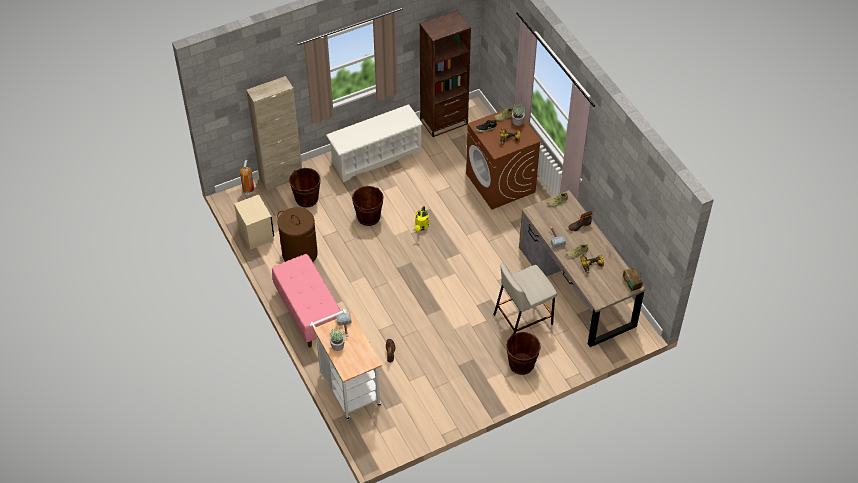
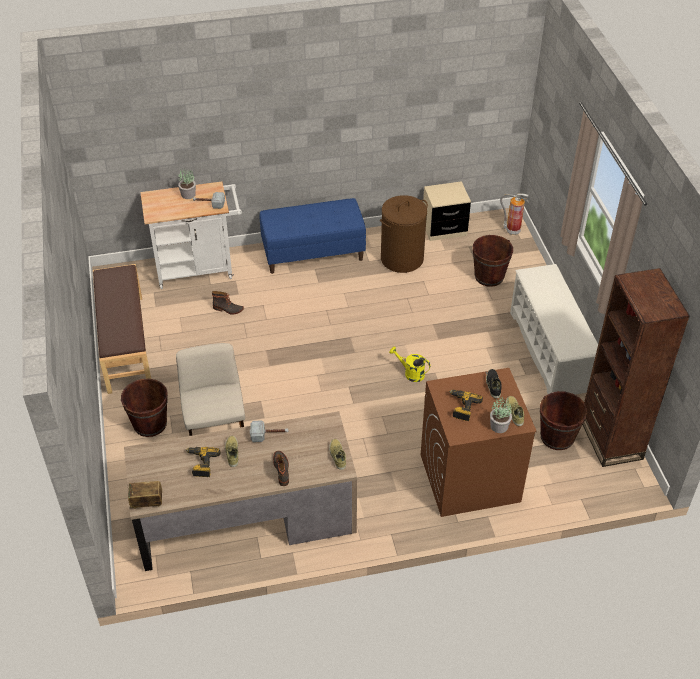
camera: 105 degrees right, 5 degrees down
beige cabinet [246,76,302,191] -> none
pink bench [272,254,341,348] -> blue bench [259,198,366,274]
brown bucket [352,186,384,226] -> brown bucket moved to [540,391,587,450]
none -> brown bench [93,264,151,394]

